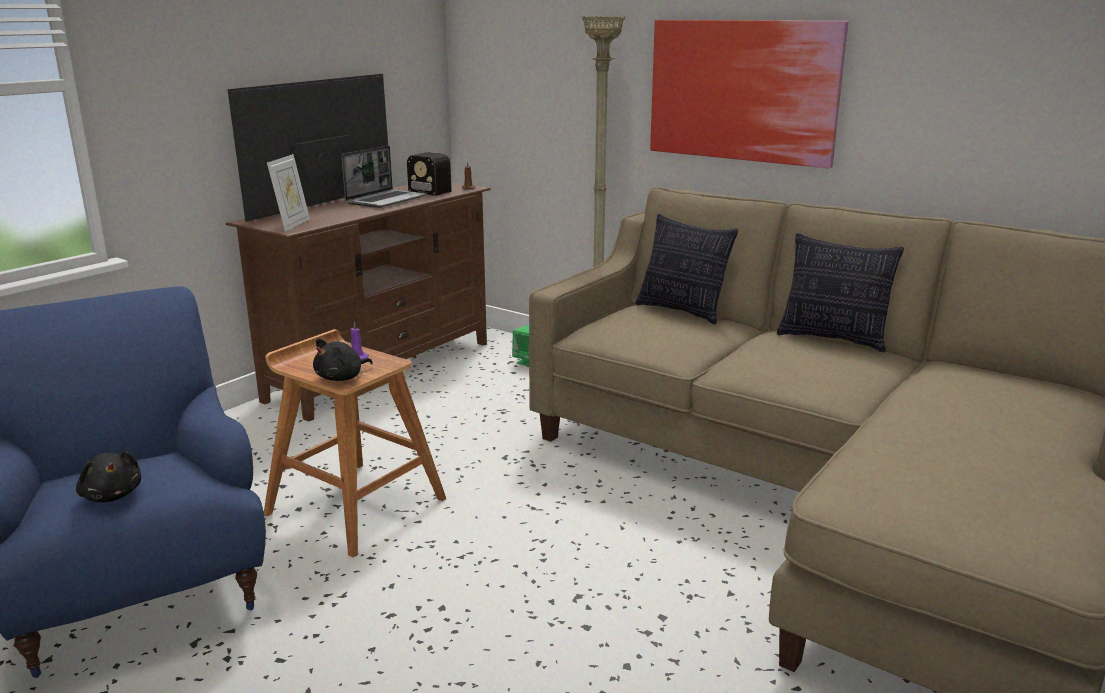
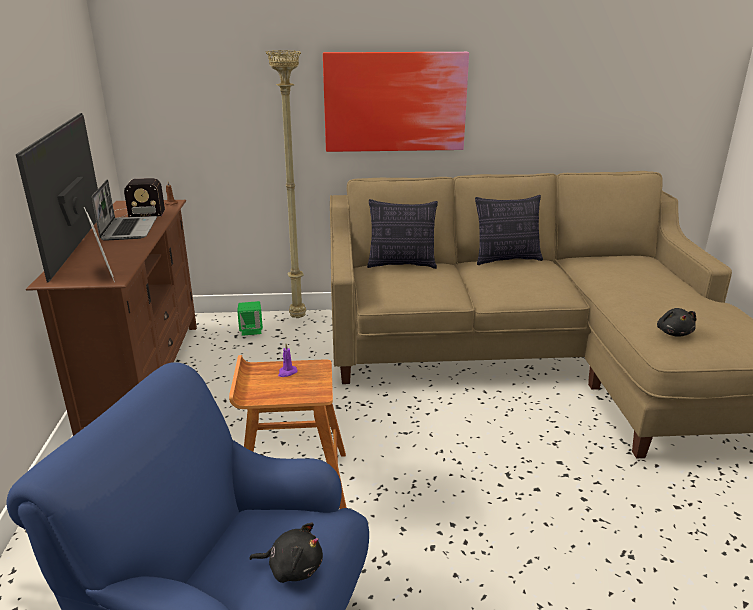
camera: 40 degrees left, 5 degrees up
black plush toy [313,338,373,381] -> black plush toy moved to [657,308,697,337]

